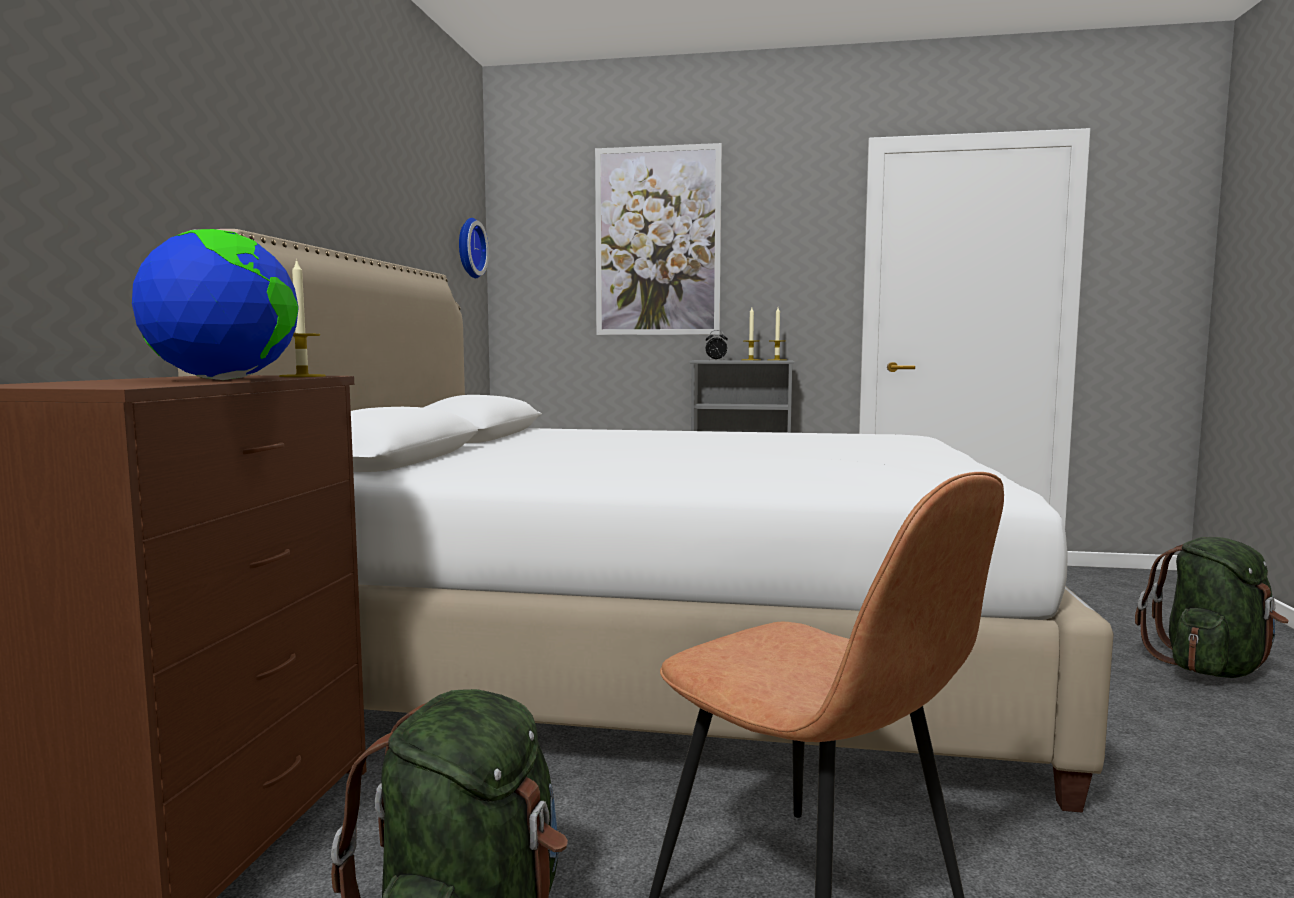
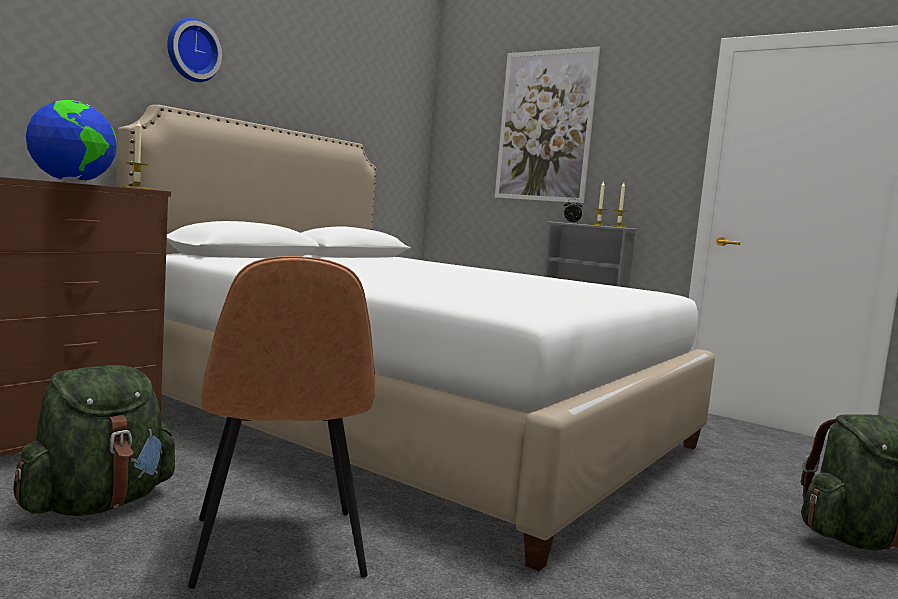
camera: 25 degrees right, 0 degrees up
wall clock [459,218,489,278] -> wall clock moved to [167,18,222,82]

